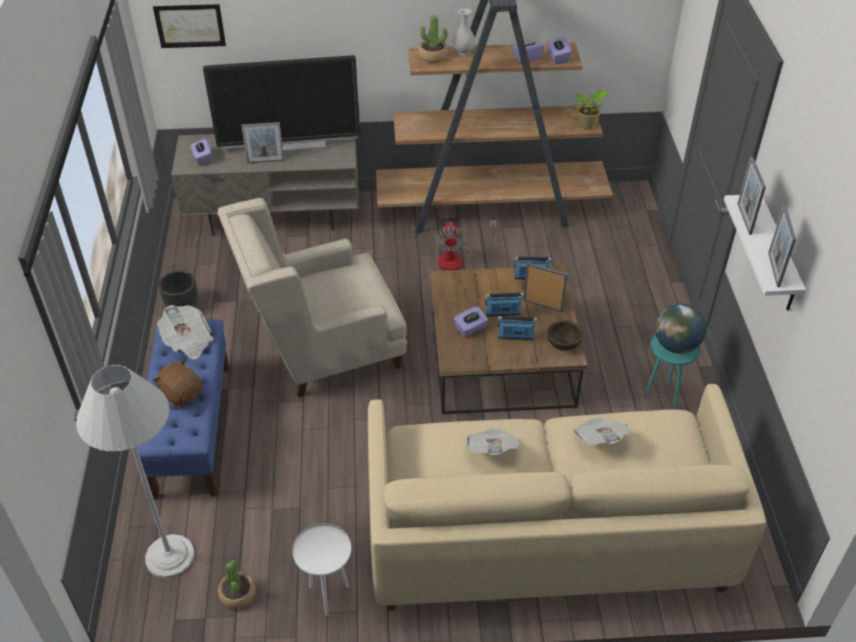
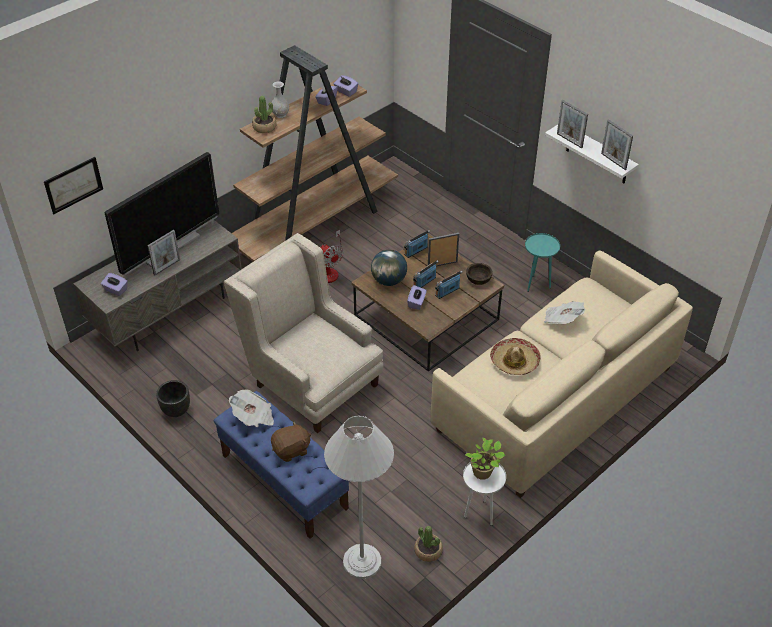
camera: 40 degrees left, 0 degrees up
brown plush toy [153,359,203,409] -> brown plush toy turned 150 degrees clockwise [271,422,311,462]
beige armchair [217,198,407,397] -> beige armchair turned 105 degrees clockwise [224,233,384,433]
newspaper [466,427,521,455] -> hat [490,338,541,375]
potted plant [574,89,607,129] -> potted plant moved to [465,438,505,480]
globe [655,304,707,354] -> globe moved to [371,250,407,286]

